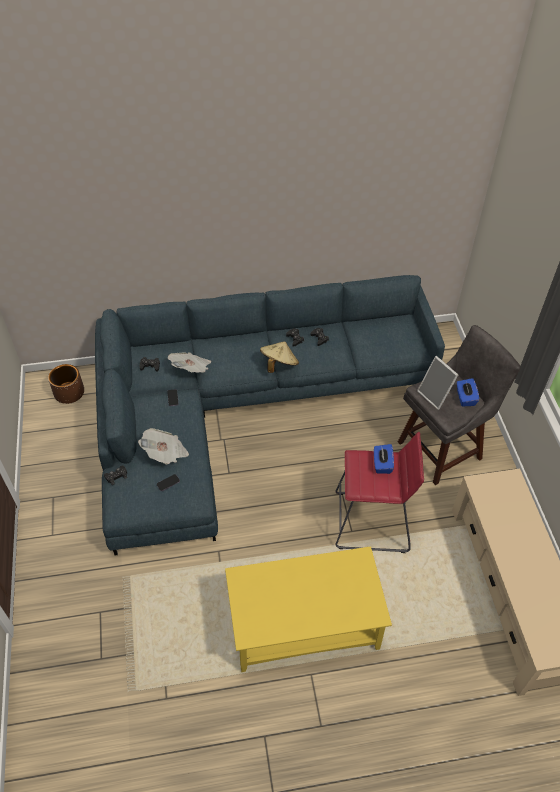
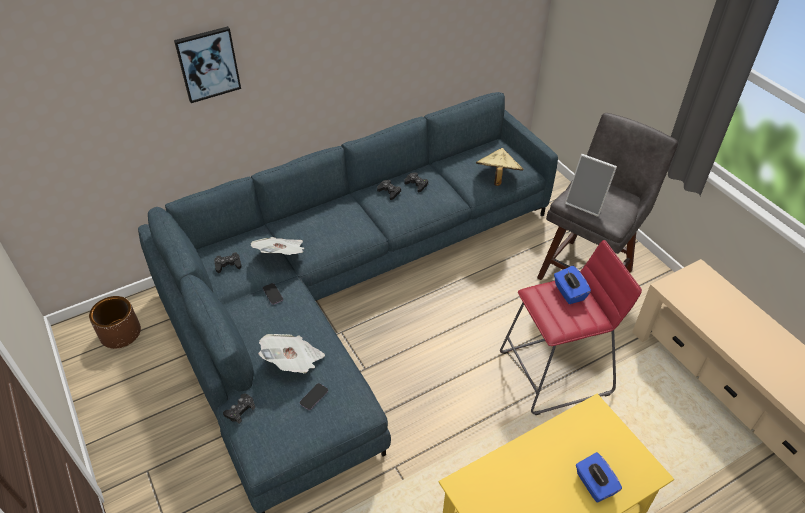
camera: 20 degrees left, 5 degrees down
beige hat [260,341,299,373] -> beige hat moved to [476,148,524,186]
blue tissue box [457,378,479,407] -> blue tissue box moved to [576,452,622,502]
none -> picture [174,26,241,103]

